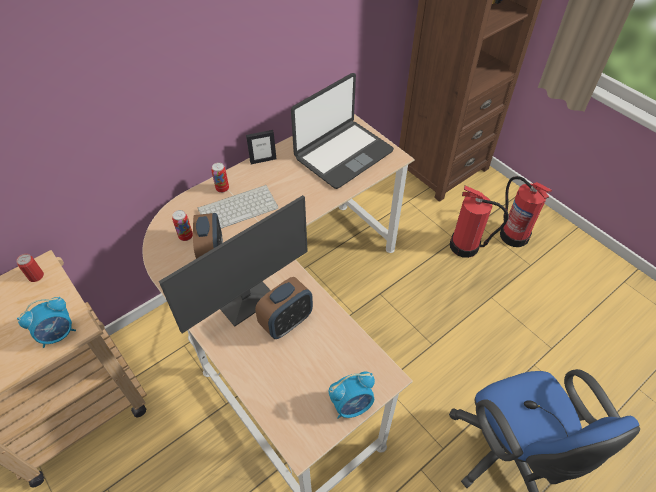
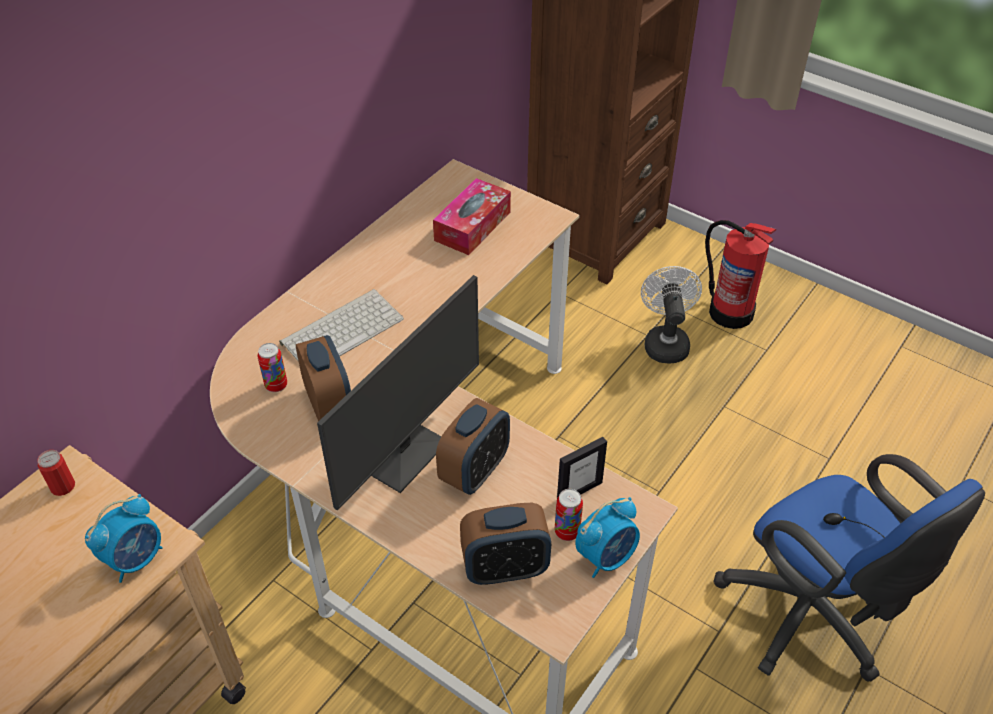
camera: 15 degrees left, 5 degrees down
can [211,162,229,193] -> can moved to [555,489,583,541]
picture frame [246,130,276,164] -> picture frame moved to [557,437,607,498]
laptop [291,73,394,189] -> tissue box [433,178,511,255]
fire extinguisher [450,186,508,258] -> white fan [641,266,702,364]
none -> alarm clock [460,503,551,585]

